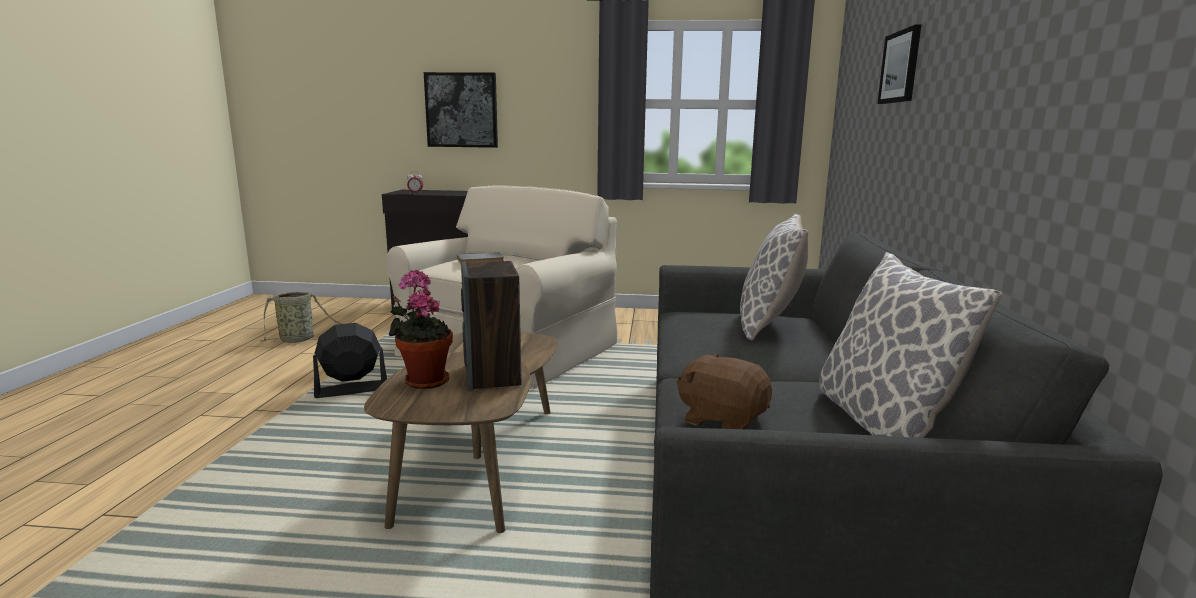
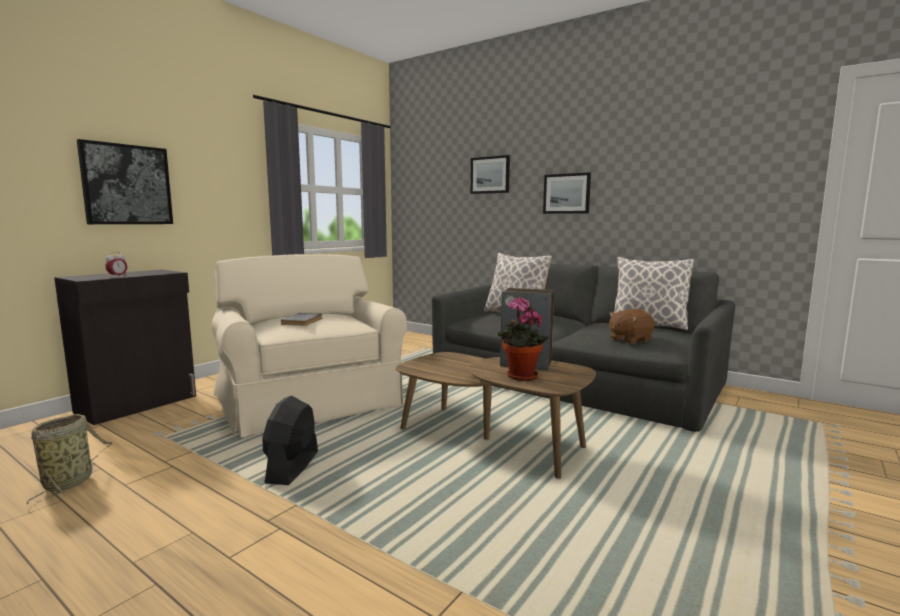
camera: 60 degrees left, 5 degrees down
none -> picture [543,172,591,214]

